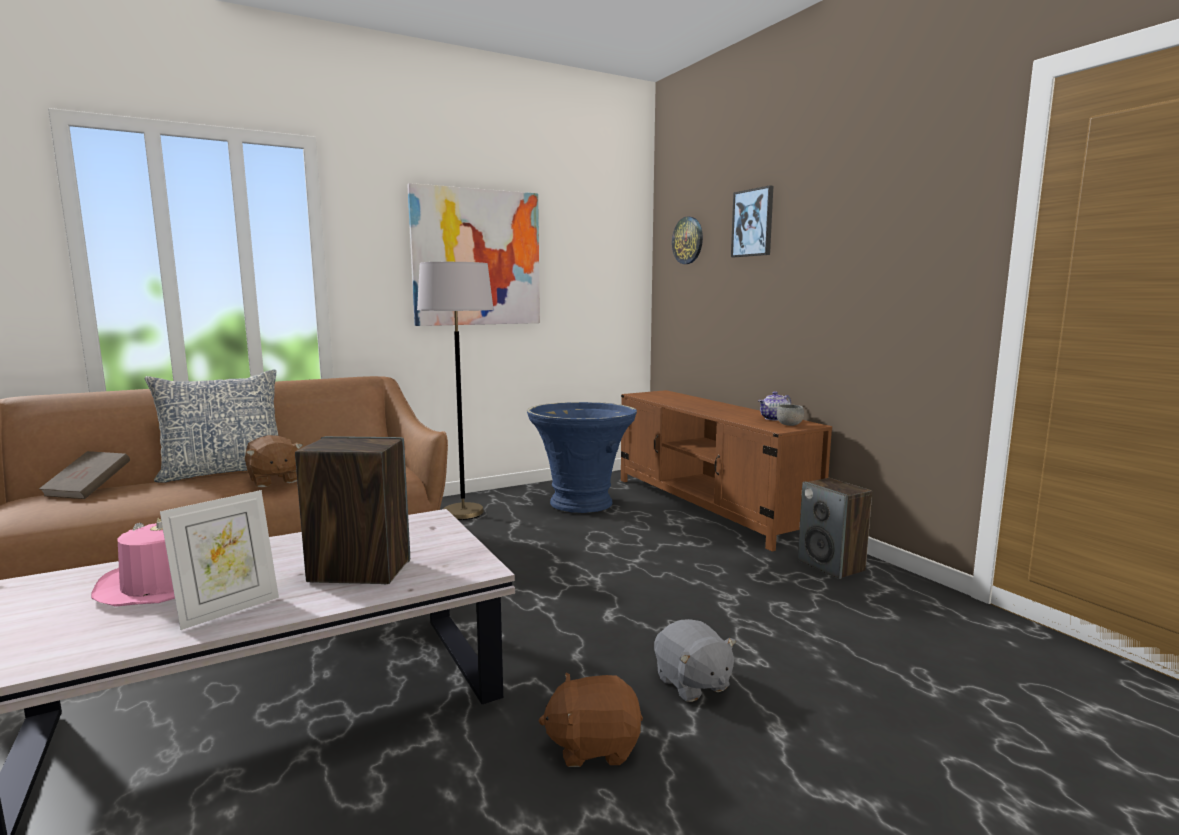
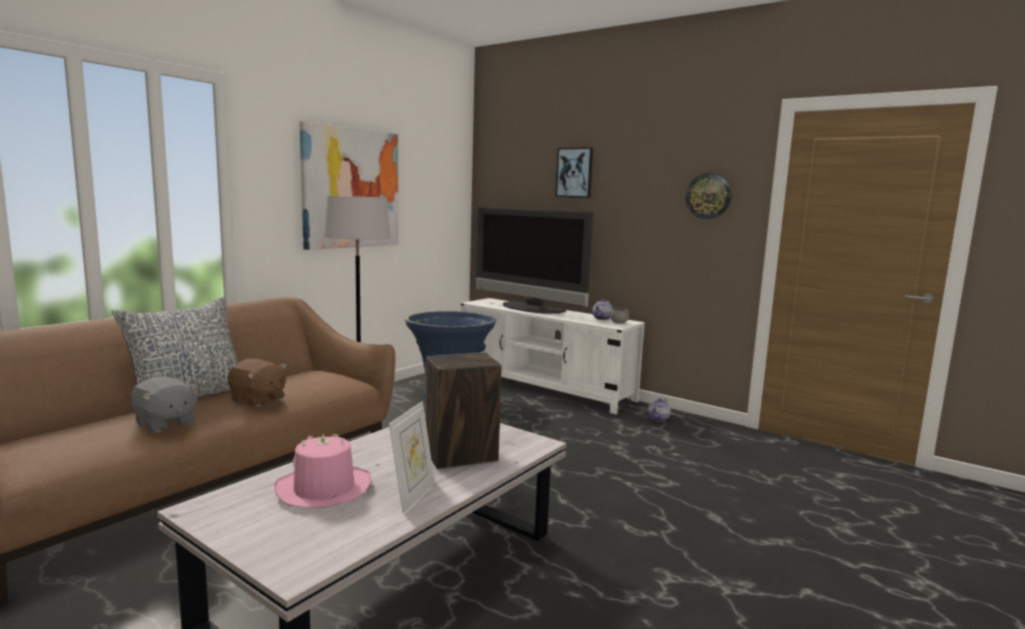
camera: 25 degrees left, 0 degrees up
brown book [39,451,130,499] -> none
brown plush toy [539,673,643,767] -> none
brown tv stand [621,390,832,551] -> white tv stand [461,298,645,414]
grey plush toy [654,619,737,702] -> grey plush toy moved to [131,376,199,432]
wall clock [672,216,703,264] -> wall clock moved to [686,173,731,219]
speaker [798,478,872,579] -> teapot [648,398,671,422]
none -> television [476,207,593,314]

